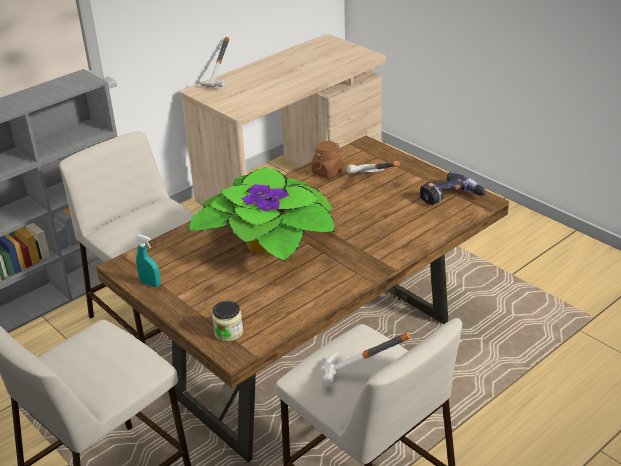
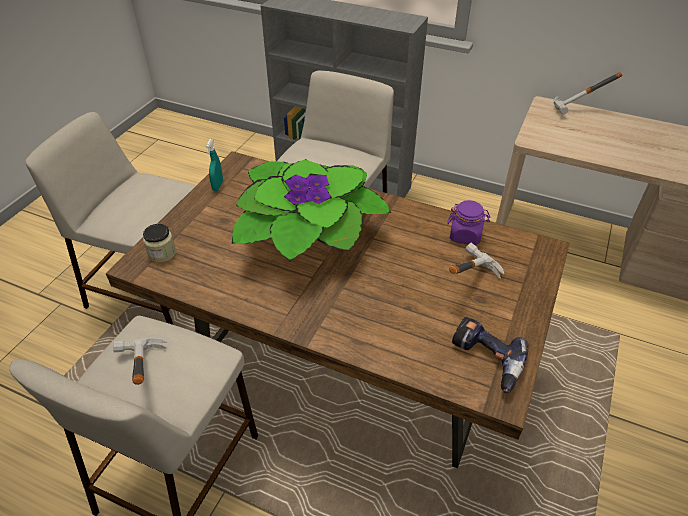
camera: 65 degrees right, 10 degrees up
brown jar [311,141,343,178] -> purple jar [447,200,490,245]

